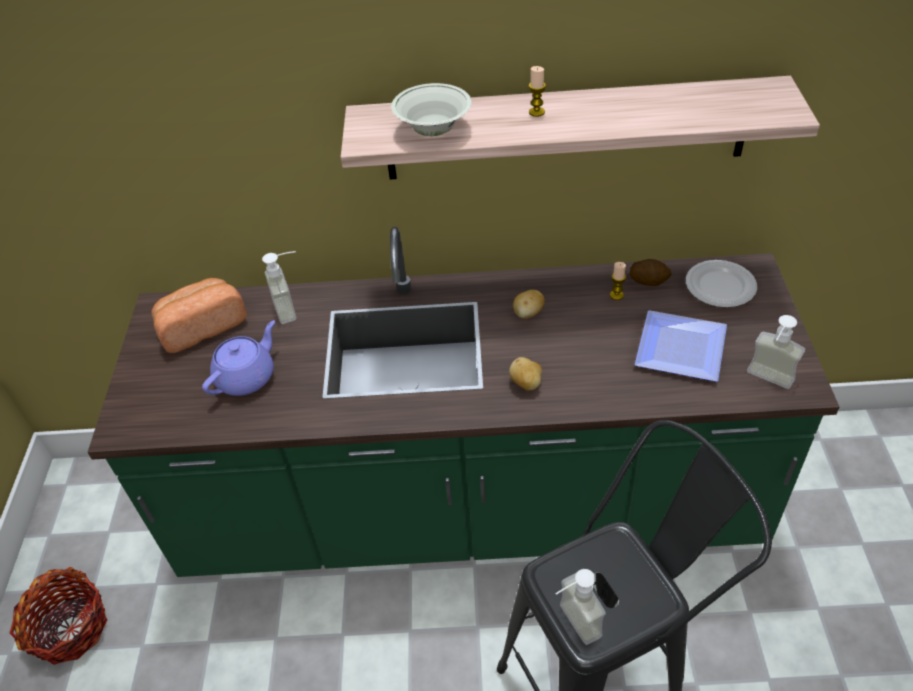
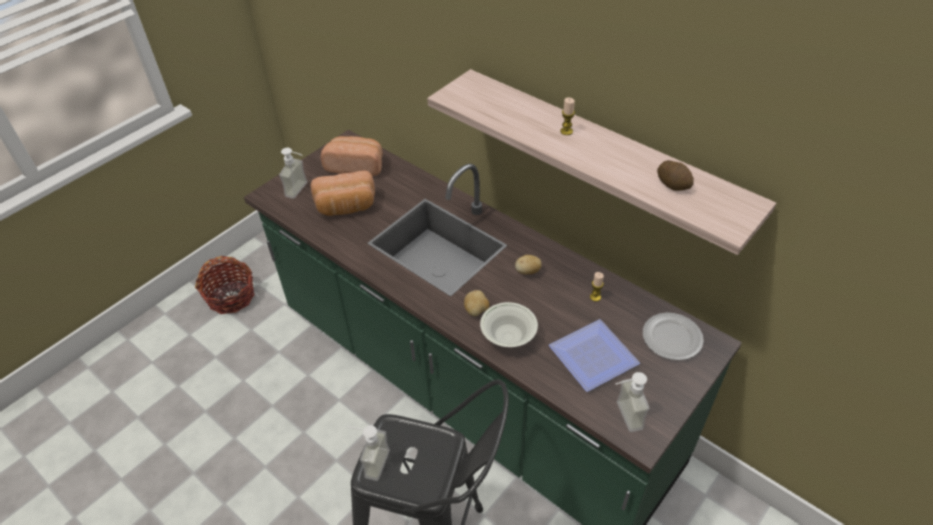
camera: 40 degrees right, 0 degrees up
purple teapot [202,320,275,396] -> bread [311,171,375,216]
soap dispenser [262,251,297,324] -> soap dispenser moved to [279,148,308,199]
white bowl [391,83,472,136] -> white bowl moved to [480,302,538,347]
potato [629,259,672,286] -> potato moved to [657,160,694,191]

